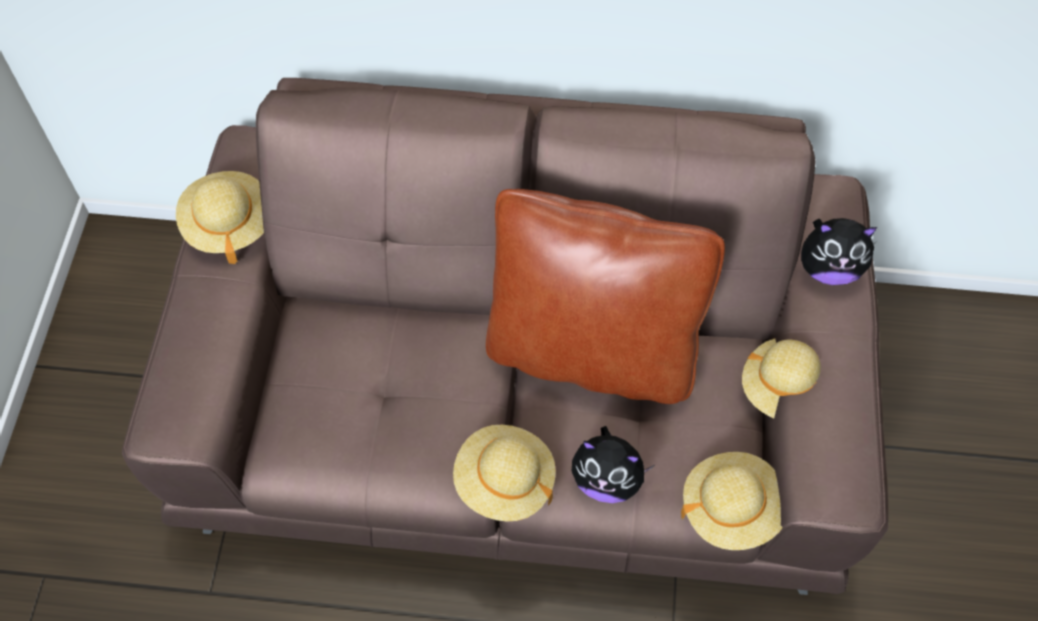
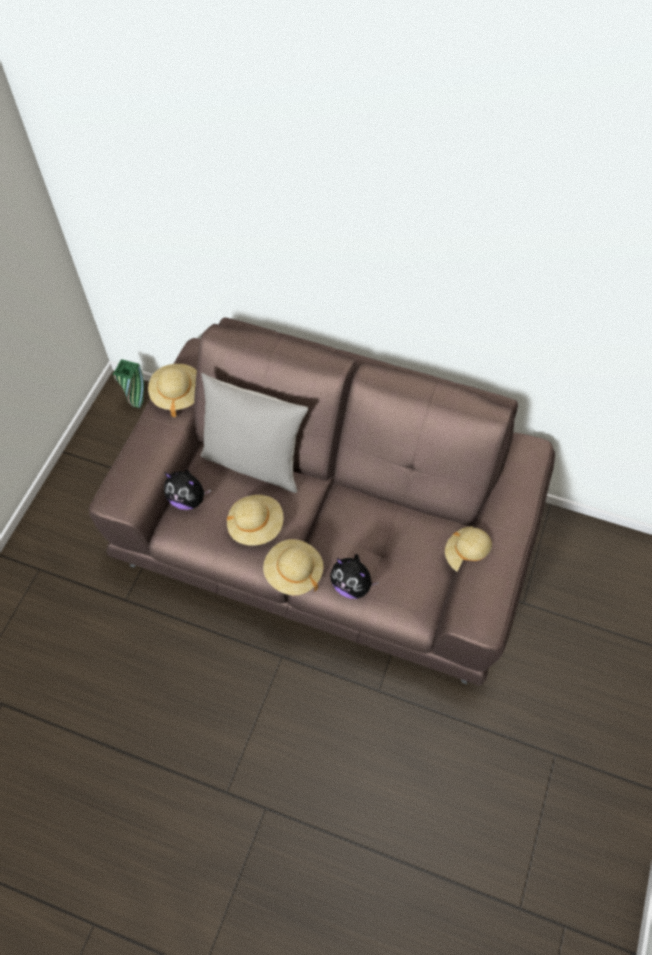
camera: 15 degrees right, 0 degrees up
brown pillow [486,189,725,404] -> none
beige hat [681,452,783,550] -> beige hat moved to [227,495,284,546]
plush toy [801,218,877,285] -> plush toy moved to [164,470,211,510]
none -> green vase [113,359,144,408]
none -> grey pillow [201,373,308,493]

